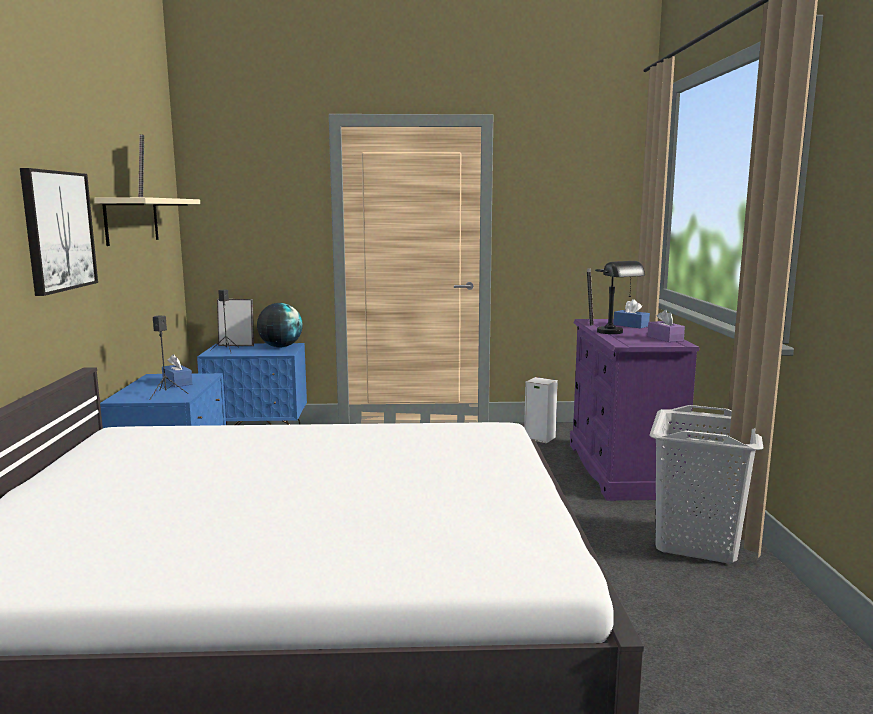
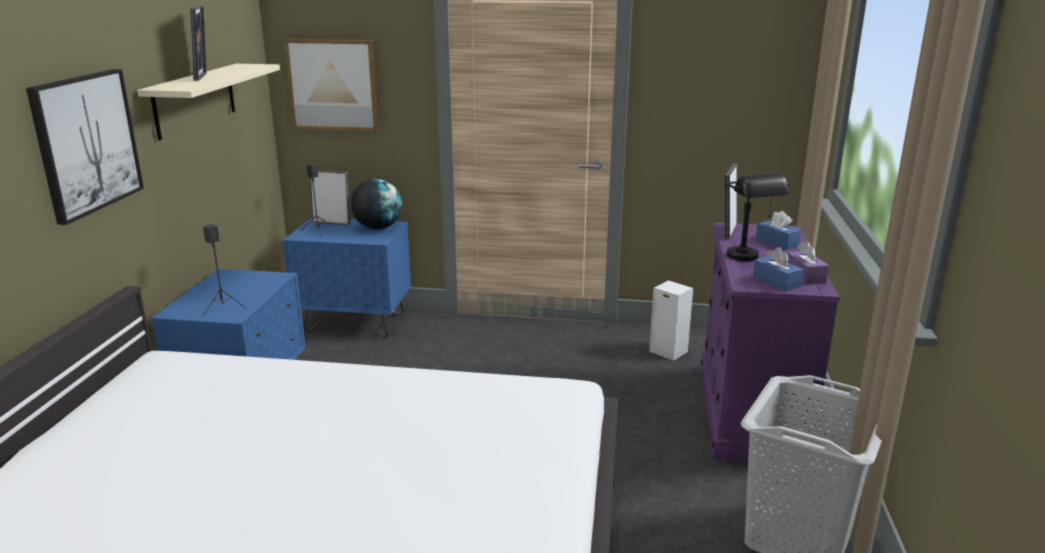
camera: 10 degrees right, 10 degrees up
blue tissue box [162,354,193,387] -> blue tissue box moved to [753,247,804,291]
none -> picture [284,39,379,131]

